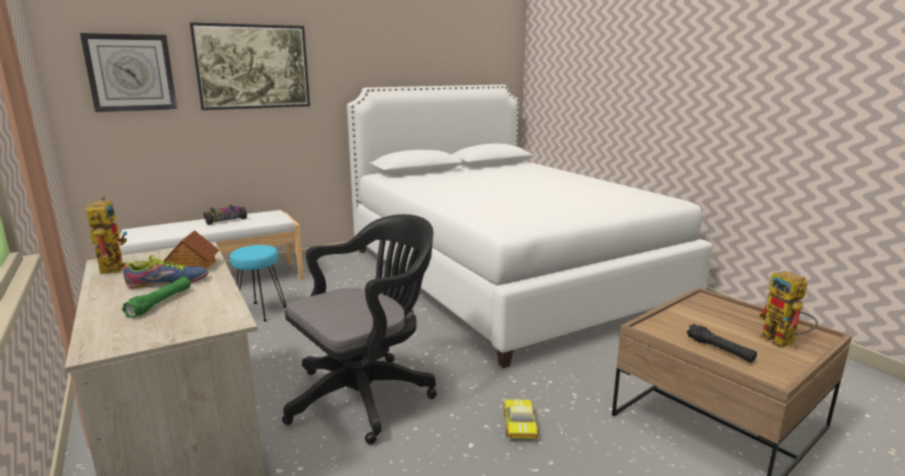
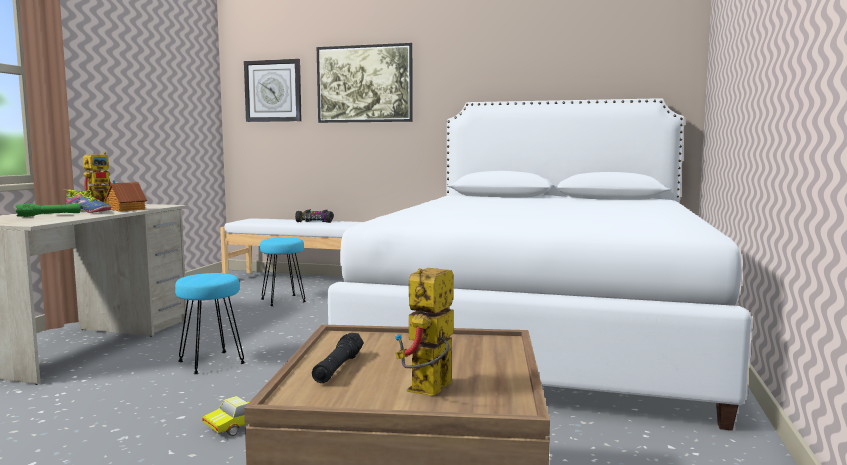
camera: 45 degrees right, 10 degrees down
black office chair [282,214,437,445] -> turquoise stool [175,273,245,374]

